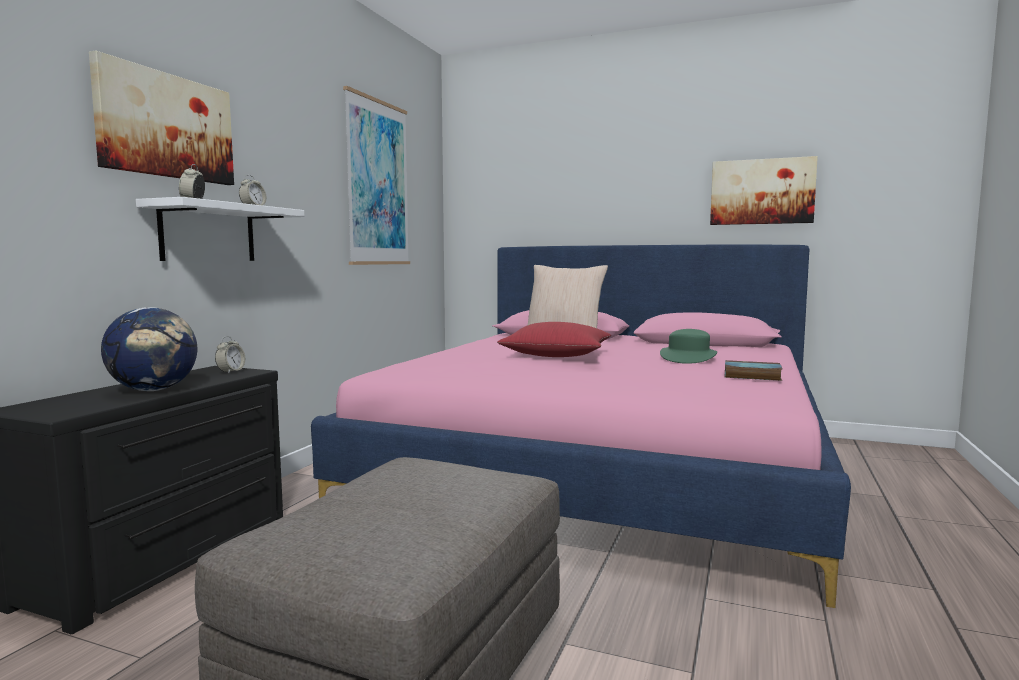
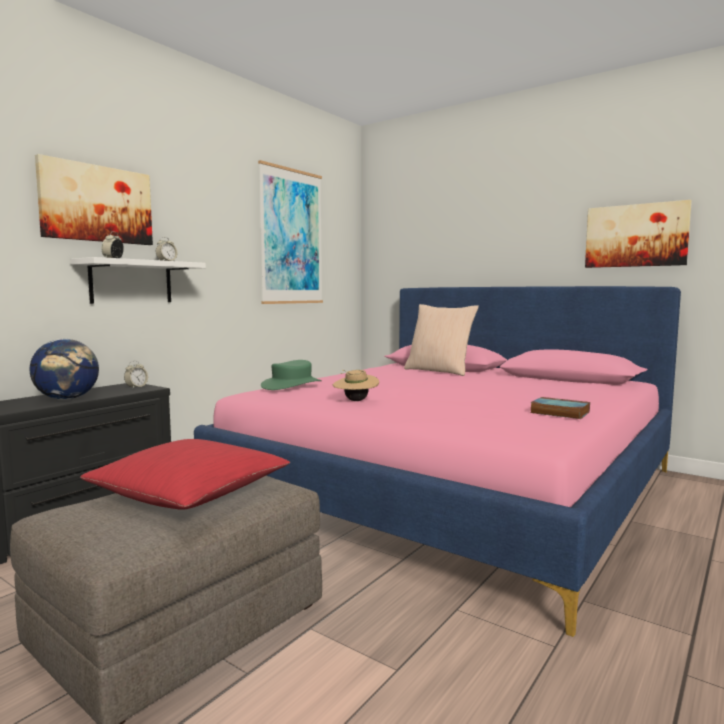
camera: 15 degrees right, 0 degrees up
red pillow [497,322,611,357] -> red pillow moved to [80,439,290,510]
green hat [660,329,717,364] -> green hat moved to [261,360,322,390]
none -> beige hat [333,370,379,401]

